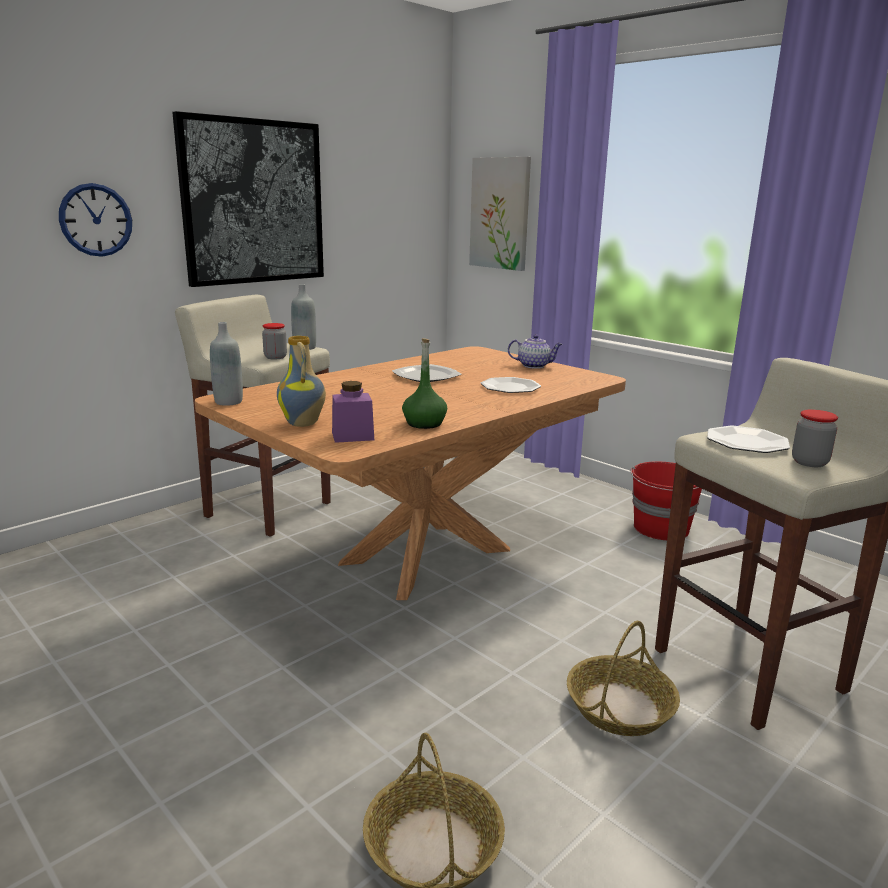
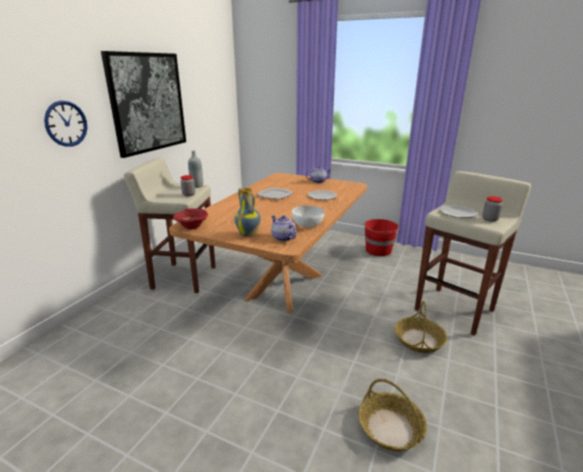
camera: 20 degrees left, 5 degrees up
grey bottle [210,322,243,406] -> red bowl [173,208,208,230]
purple jar [332,381,374,443] -> teapot [271,215,297,241]
green bottle [402,338,447,429] -> white bowl [292,206,324,228]
picture [469,157,531,271] -> none

